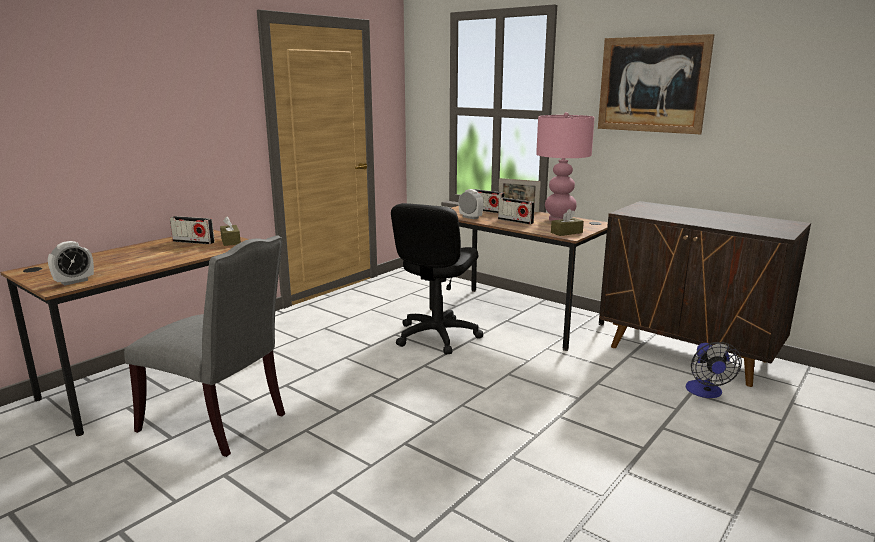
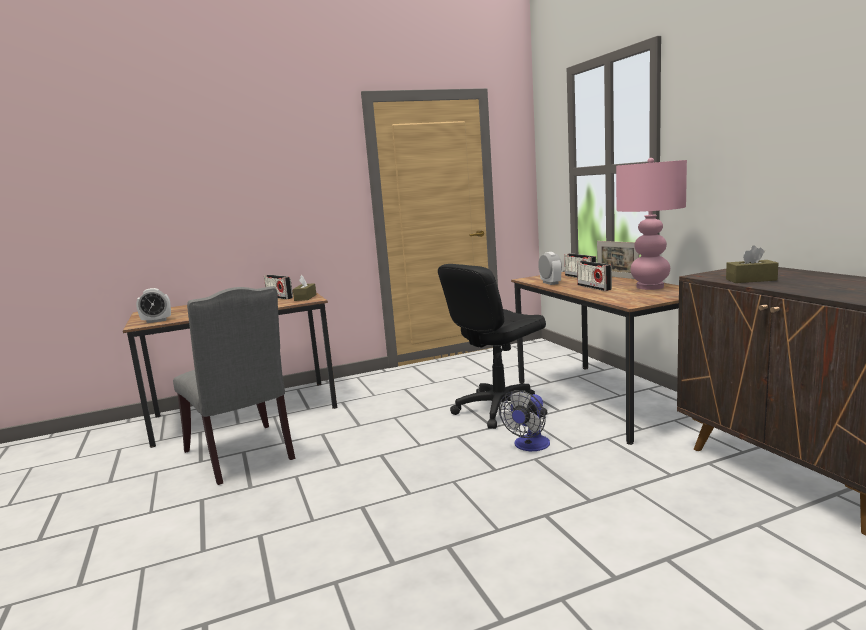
camera: 30 degrees right, 5 degrees down
brown tissue box [551,209,584,236] -> brown tissue box moved to [726,245,778,283]
picture [598,34,715,134] -> none
fan [686,342,742,398] -> fan moved to [499,390,550,451]

